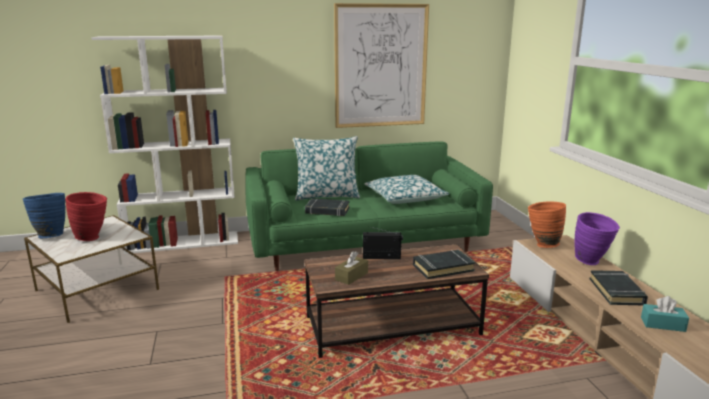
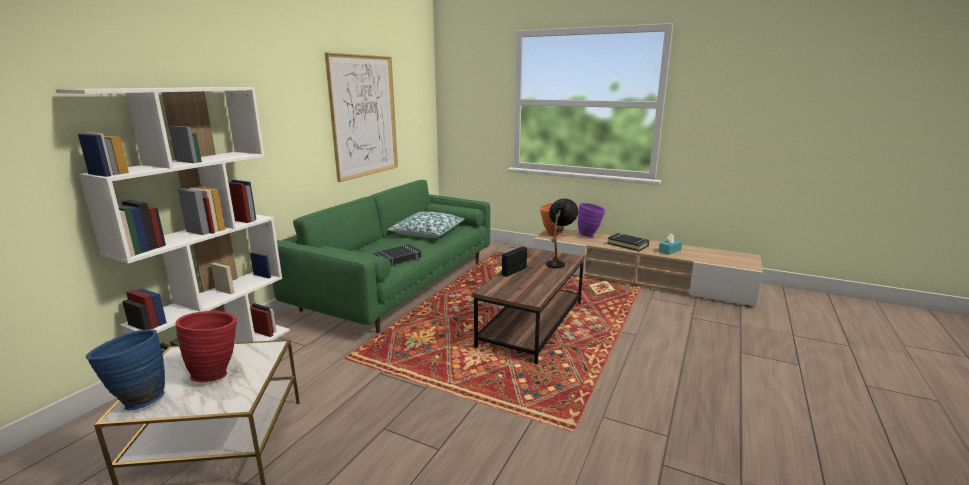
camera: 50 degrees left, 0 degrees up
pillow [293,136,360,201] -> none
brown tissue box [335,251,368,285] -> none
black book [413,250,475,279] -> black table lamp [546,198,578,268]

